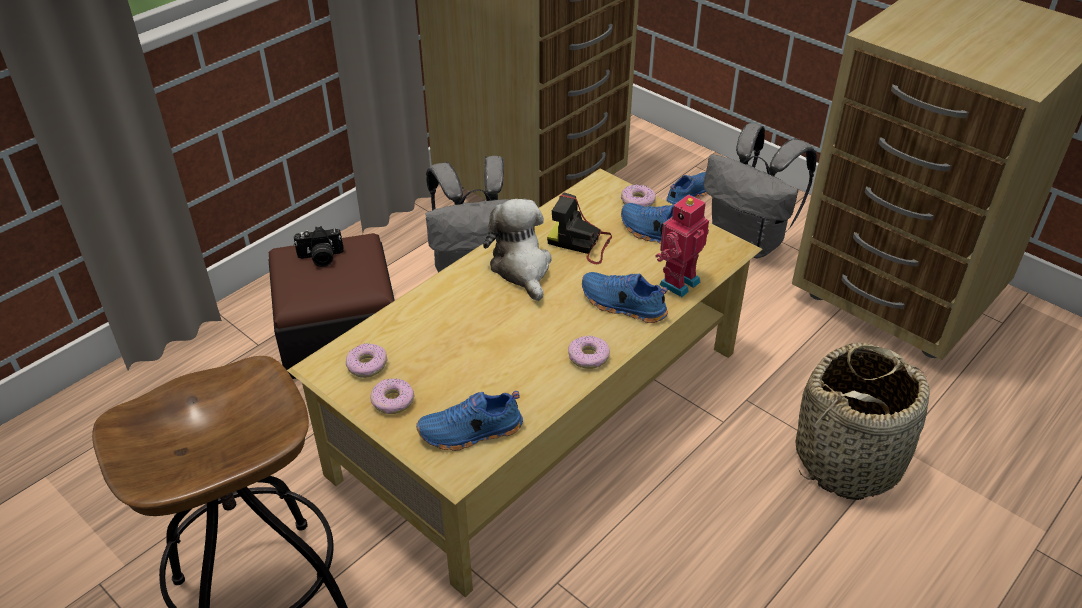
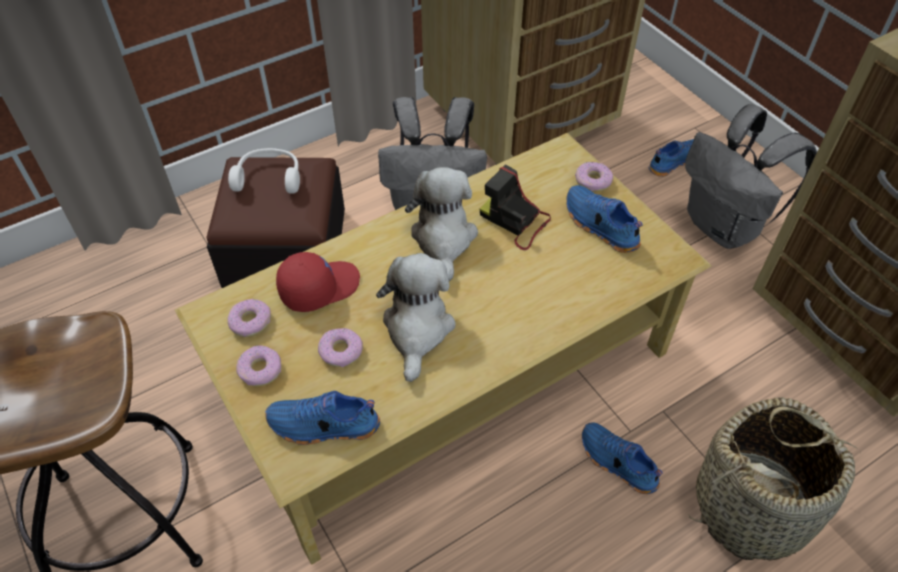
camera: 15 degrees right, 10 degrees up
camera [294,226,344,267] -> white headphones [228,148,300,194]
donut [568,336,610,369] -> donut moved to [318,328,363,367]
blue shoe [582,272,668,323] -> blue shoe moved to [582,422,663,494]
toy robot [655,194,709,297] -> none
none -> red cap [276,252,360,312]
none -> plush toy [376,253,455,382]

